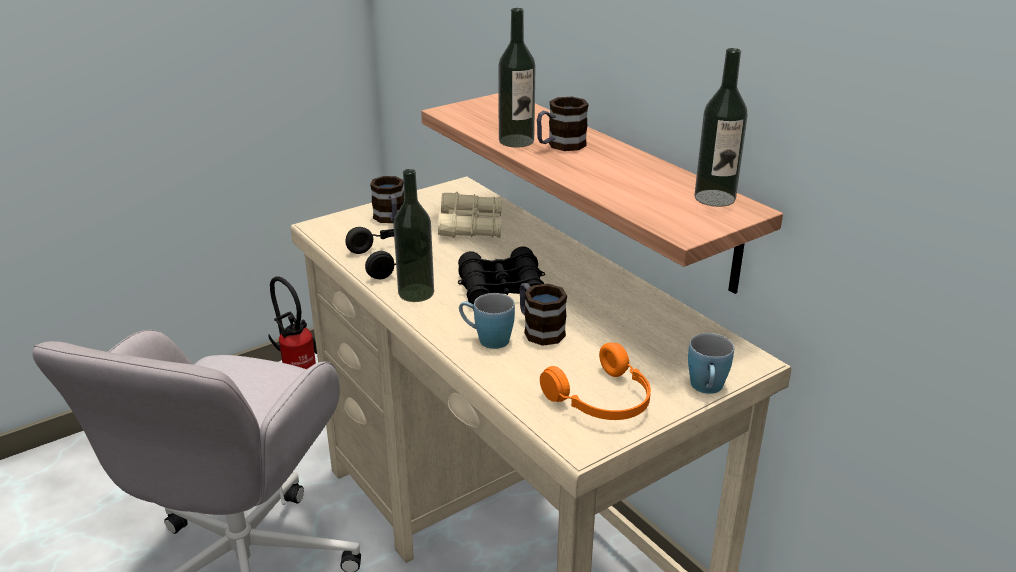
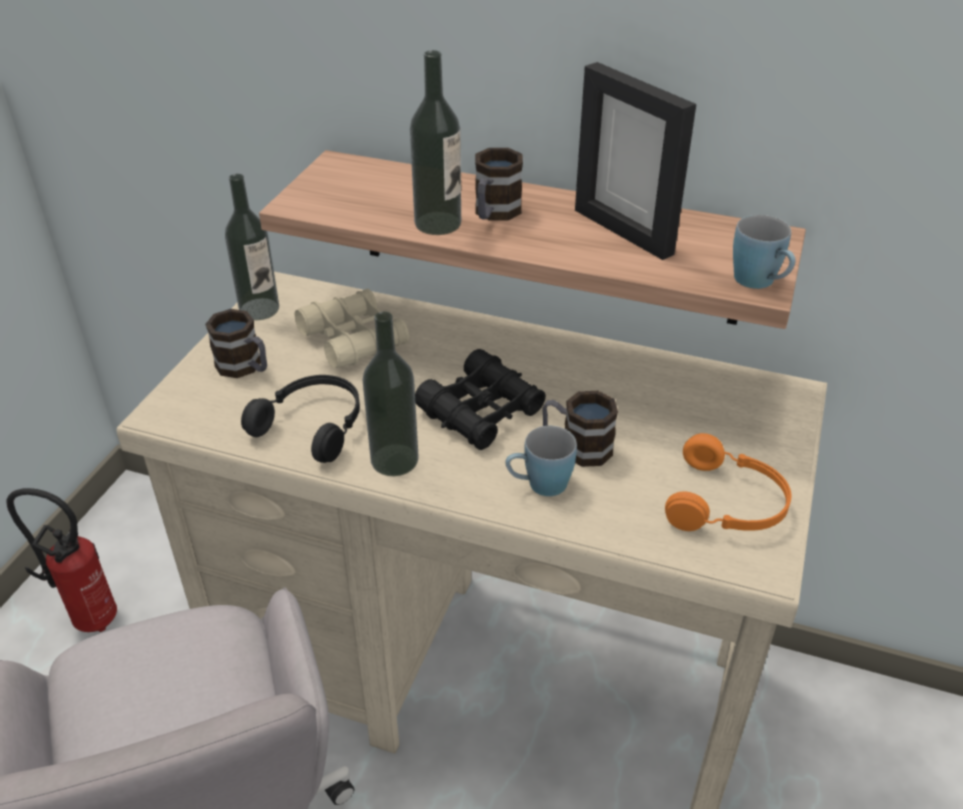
camera: 35 degrees left, 10 degrees up
blue mug [688,333,734,394] -> blue mug moved to [733,215,796,289]
bottle [695,48,748,207] -> bottle moved to [225,174,279,320]
none -> picture frame [575,62,696,260]

